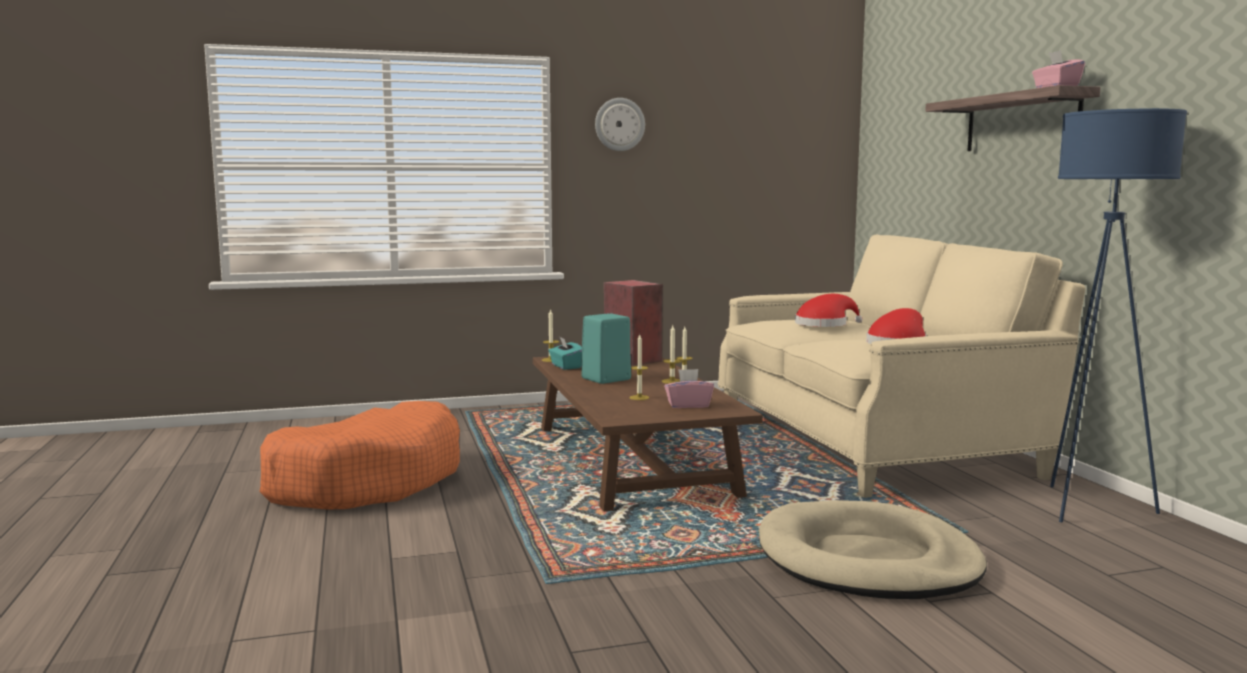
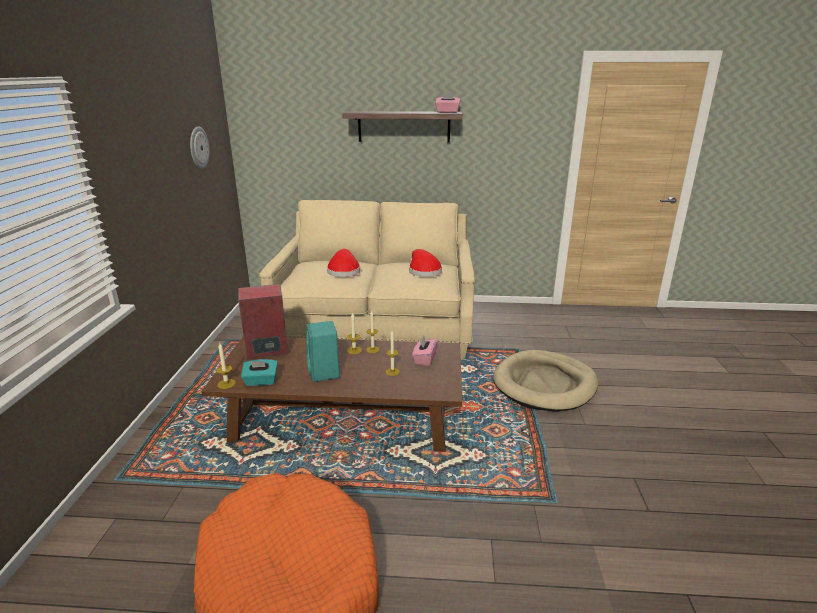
camera: 70 degrees left, 15 degrees up
wall clock [595,98,645,151] -> wall clock moved to [190,127,209,169]
blue floor lamp [1050,108,1187,522] -> none

